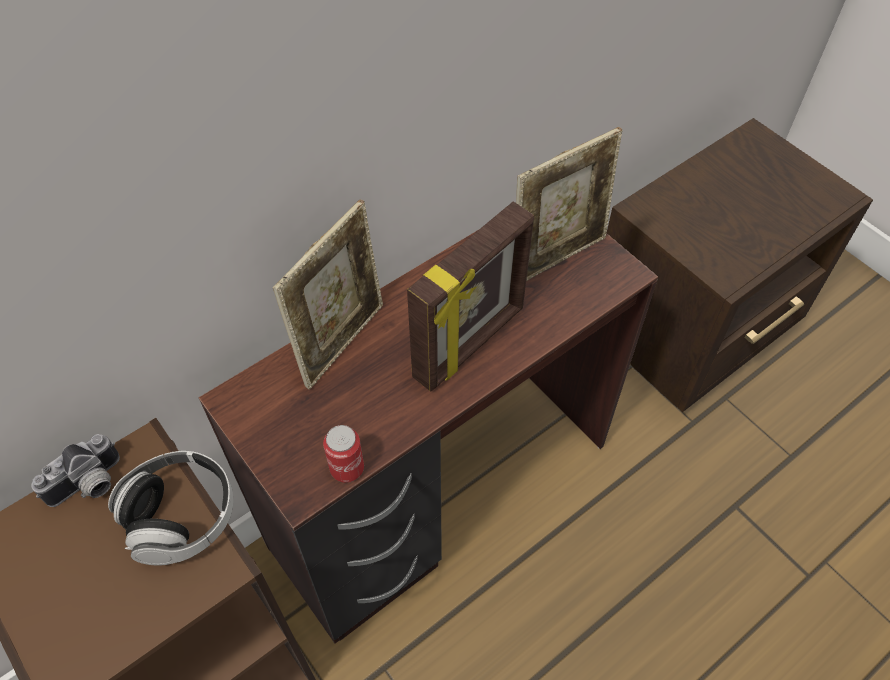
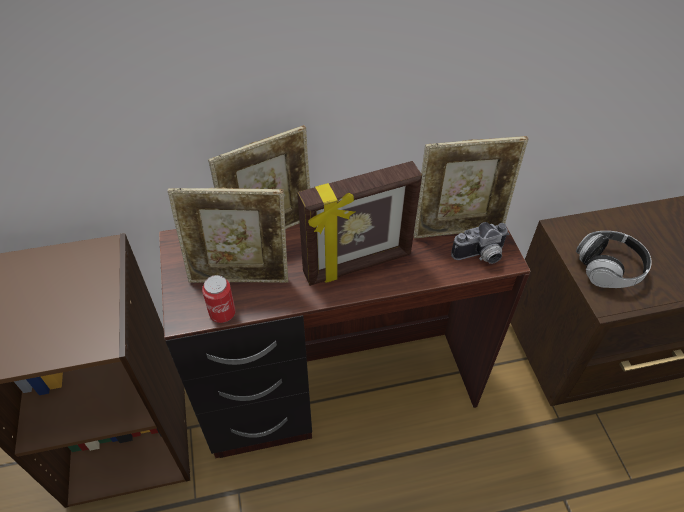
camera: 25 degrees right, 5 degrees down
camera [31,434,120,507] -> camera moved to [451,222,509,264]
headphones [108,451,233,566] -> headphones moved to [576,231,652,288]
none -> picture frame [168,187,288,283]

